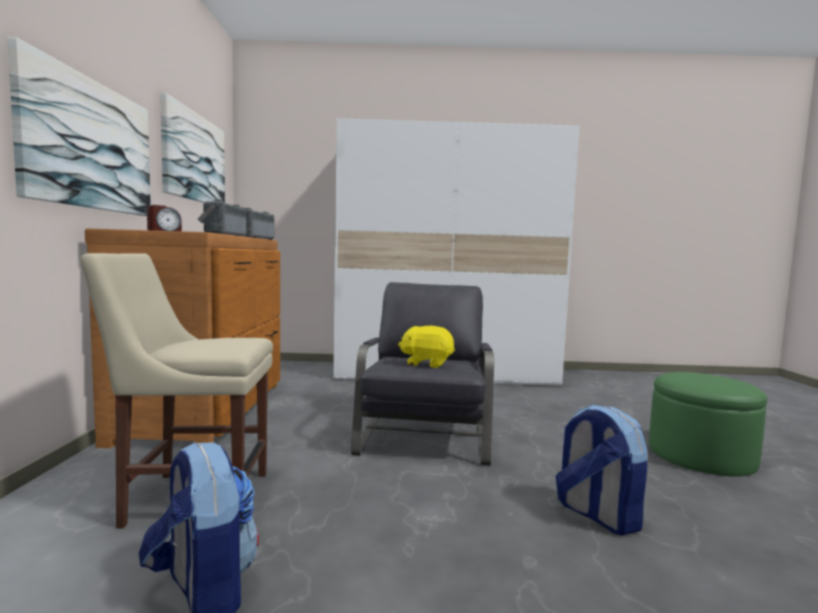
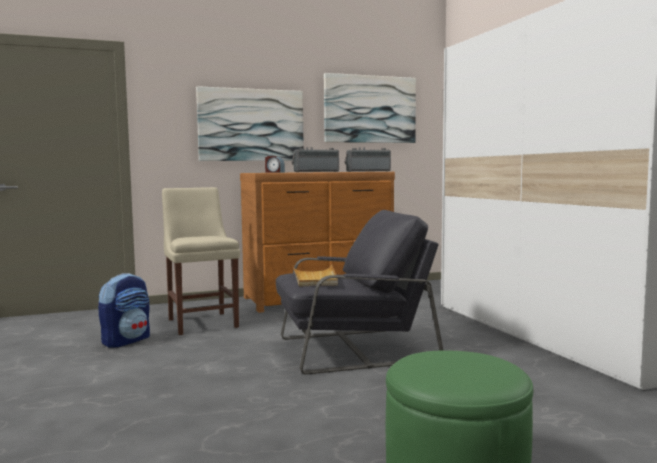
camera: 70 degrees right, 0 degrees up
yellow plush toy [398,326,455,368] -> beige tray [293,265,338,287]
backpack [556,404,647,535] -> none

